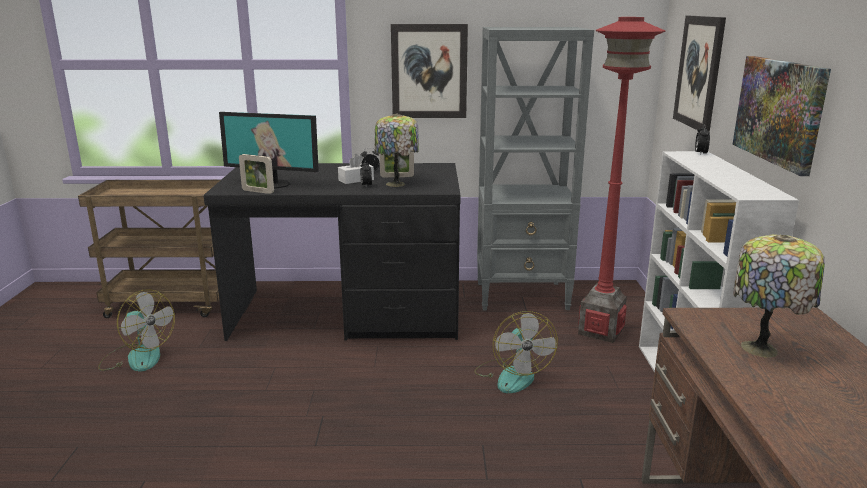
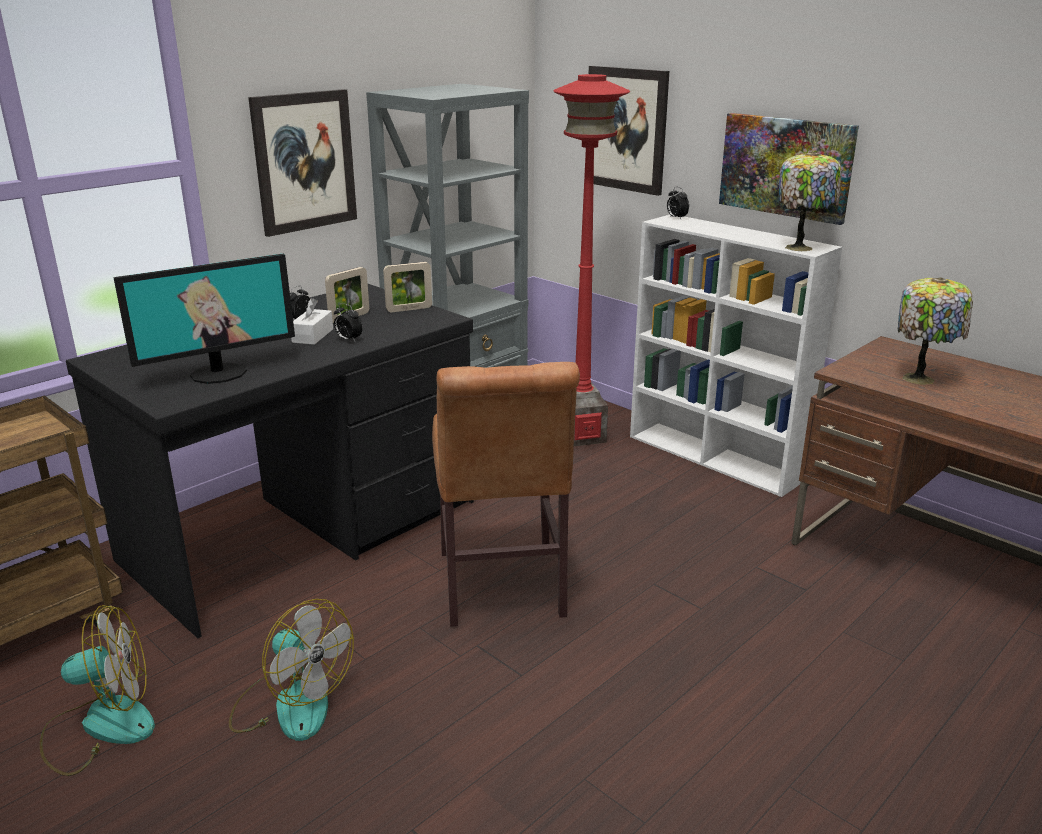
camera: 45 degrees left, 5 degrees up
picture frame [239,154,274,194] -> picture frame moved to [383,262,432,312]
table lamp [375,113,419,187] -> table lamp moved to [778,152,842,251]
fan [474,311,558,393] -> fan moved to [229,599,354,741]
none -> brown chair [432,362,580,627]

